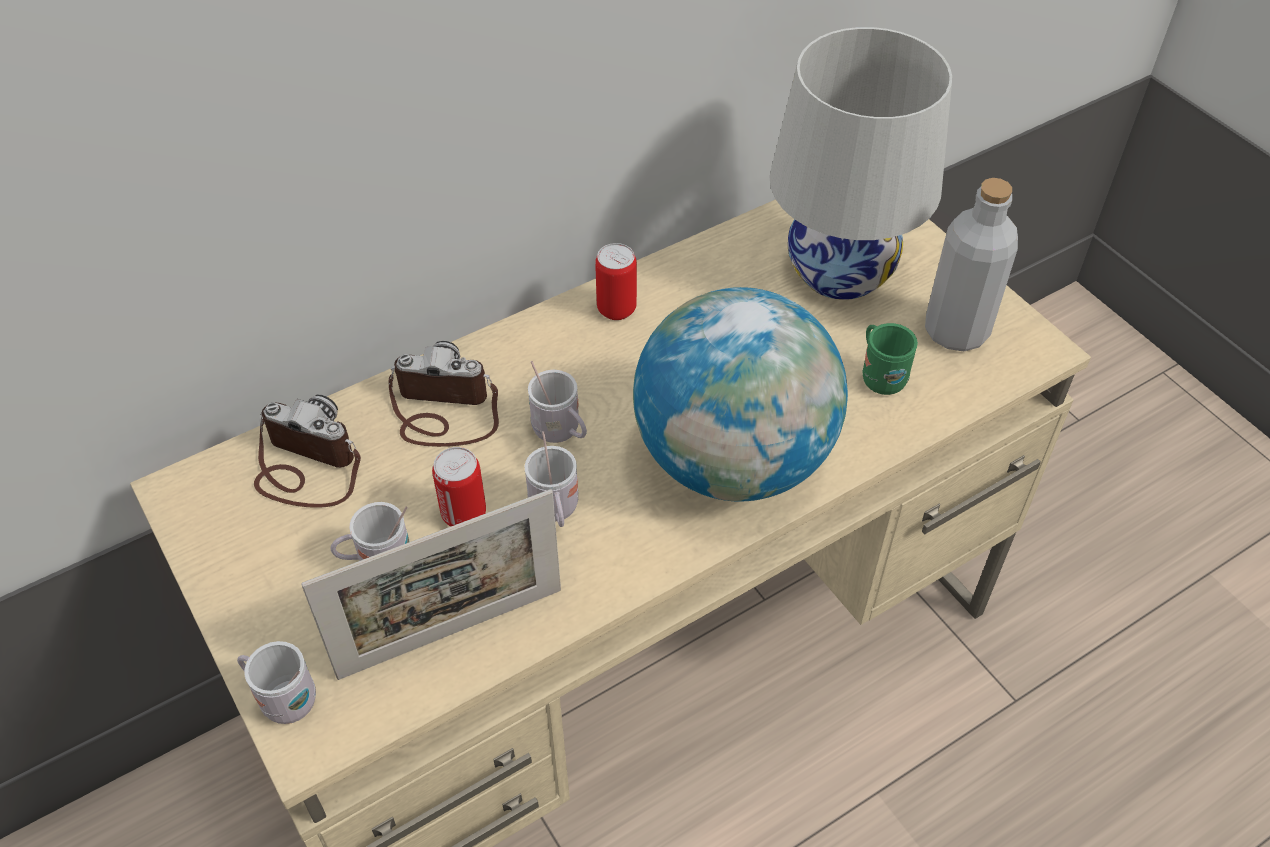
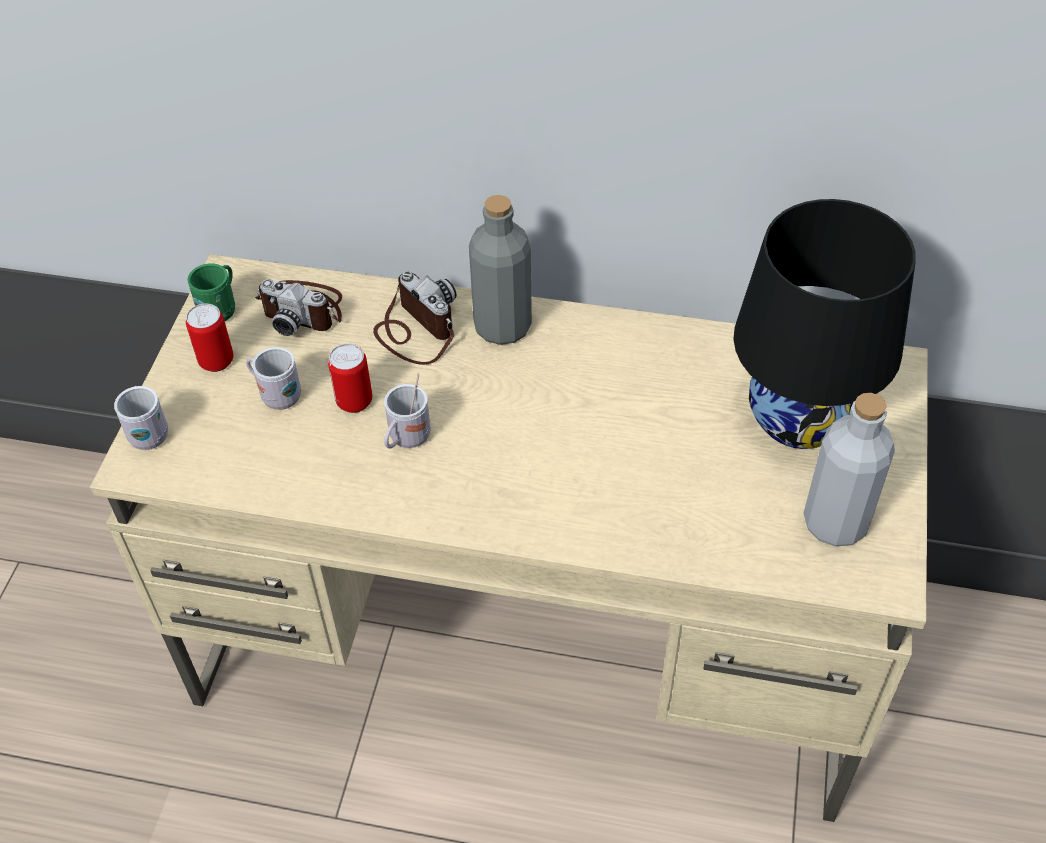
camera: 45 degrees right, 0 degrees up
camera [254,395,361,508] -> camera turned 135 degrees clockwise [255,279,342,336]
picture frame [301,489,561,680] -> none
white mug [528,361,587,443] -> none
can [595,243,637,320] -> can moved to [186,304,234,372]
globe [633,287,848,501] -> none
white table lamp [770,27,952,300] -> black table lamp [734,199,916,449]
green mug [862,323,918,395] -> green mug moved to [187,263,235,321]
none -> grey bottle [469,195,532,345]

